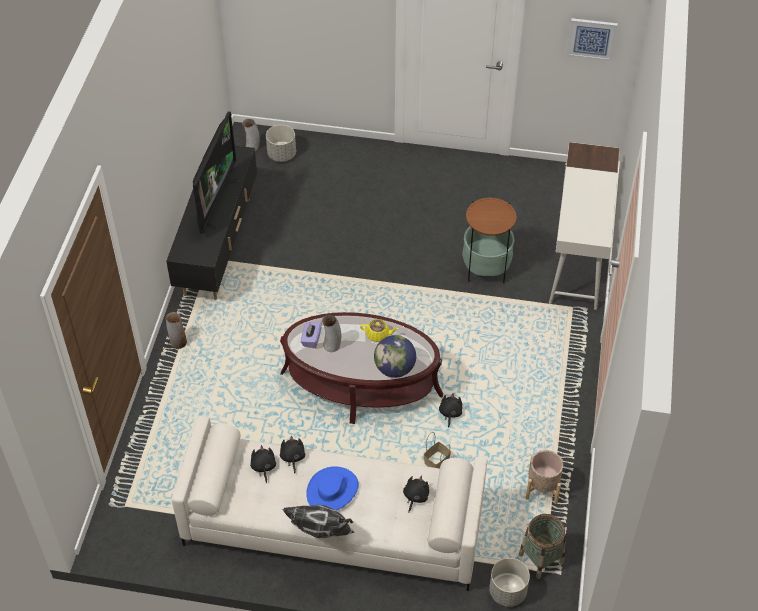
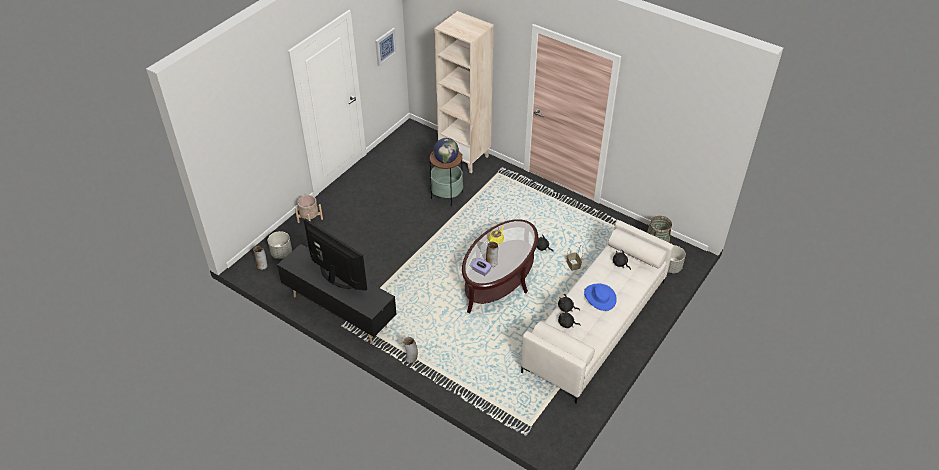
camera: 65 degrees left, 5 degrees down
pillow [282,505,355,538] -> none
globe [374,335,416,378] -> globe moved to [433,138,459,163]
beige planter [526,450,563,504] -> beige planter moved to [295,195,323,223]
white desk [549,142,620,310] -> beige bookcase [434,11,494,173]

